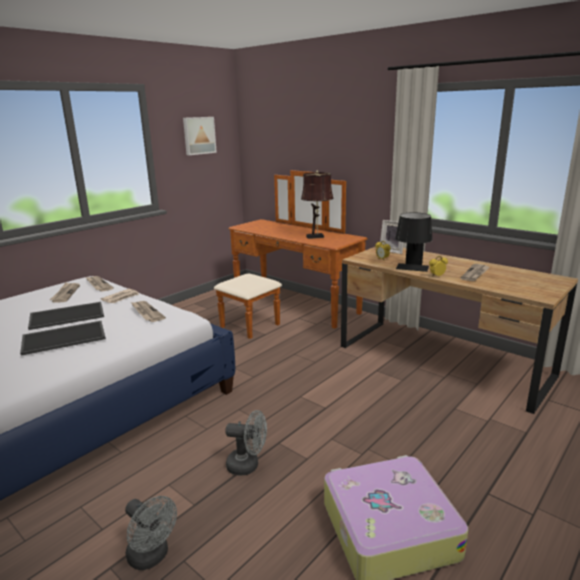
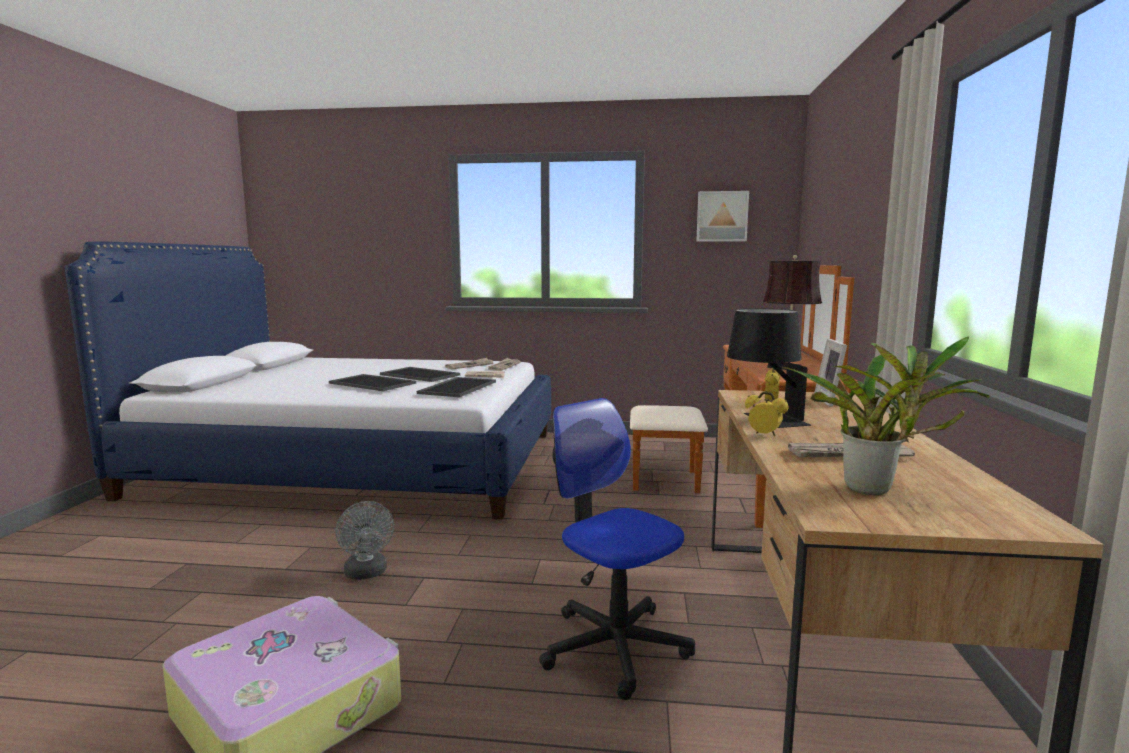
camera: 55 degrees right, 10 degrees down
grey fan [125,496,177,570] -> none
newspaper [131,301,166,322] -> tray [417,377,496,397]
none -> office chair [539,398,695,700]
none -> potted plant [782,336,990,495]

